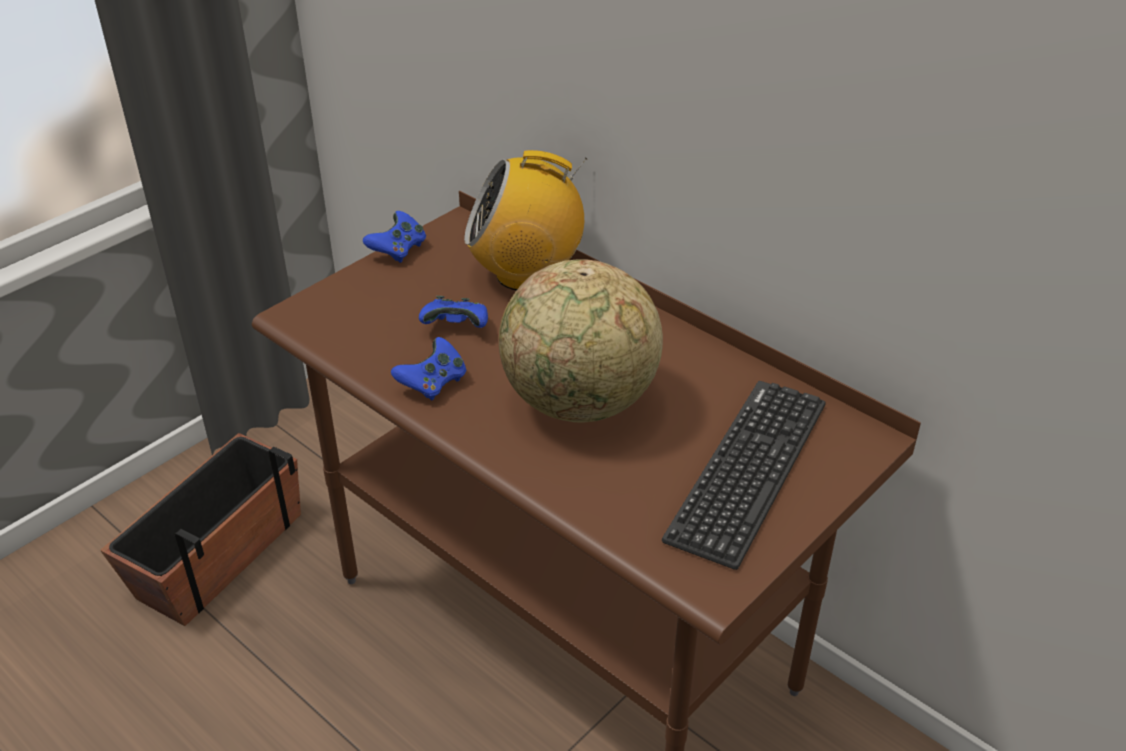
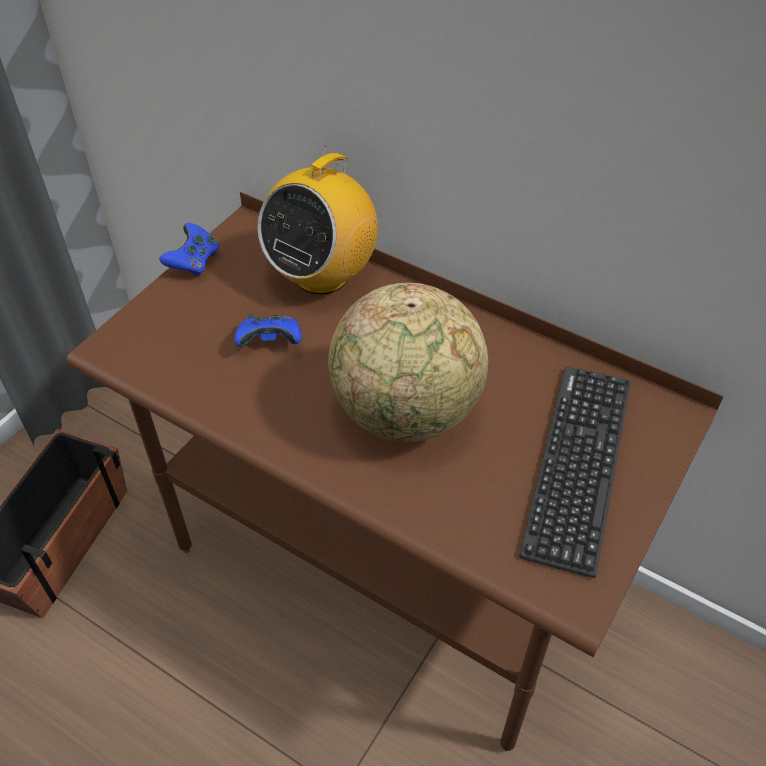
camera: 10 degrees left, 10 degrees up
blue game controller [391,337,466,401] -> none
radio [464,150,587,290] -> radio turned 45 degrees counterclockwise [258,146,378,294]

